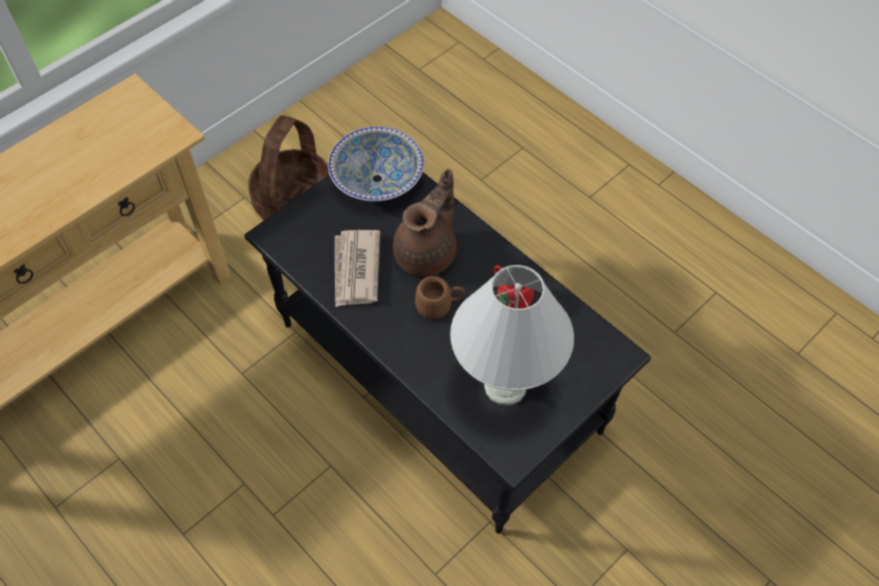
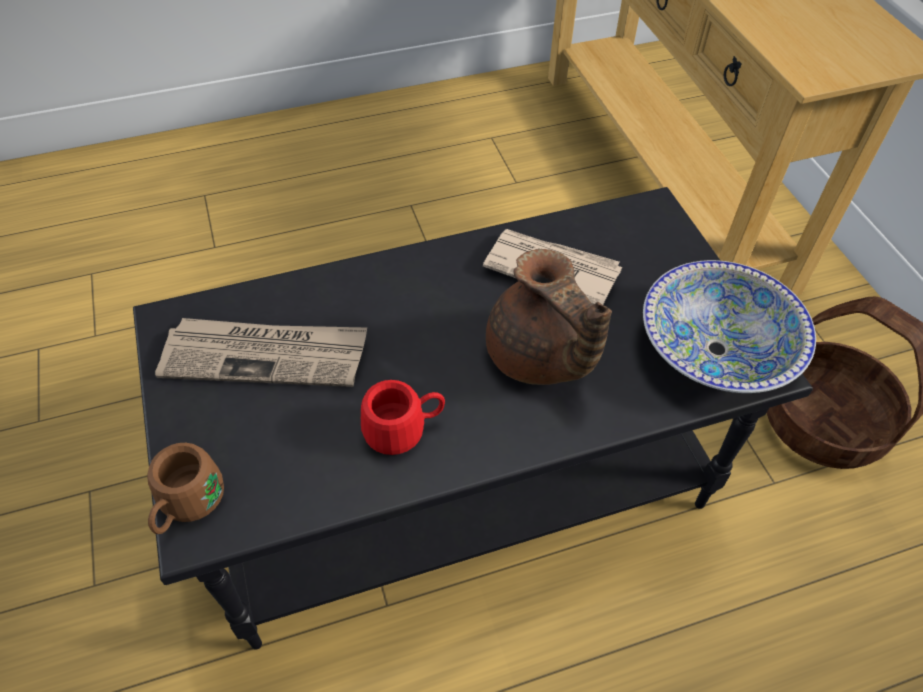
camera: 115 degrees right, 5 degrees down
brown mug [415,276,465,319] -> brown mug moved to [147,443,224,534]
white table lamp [450,265,574,405] -> newspaper [155,318,367,387]

